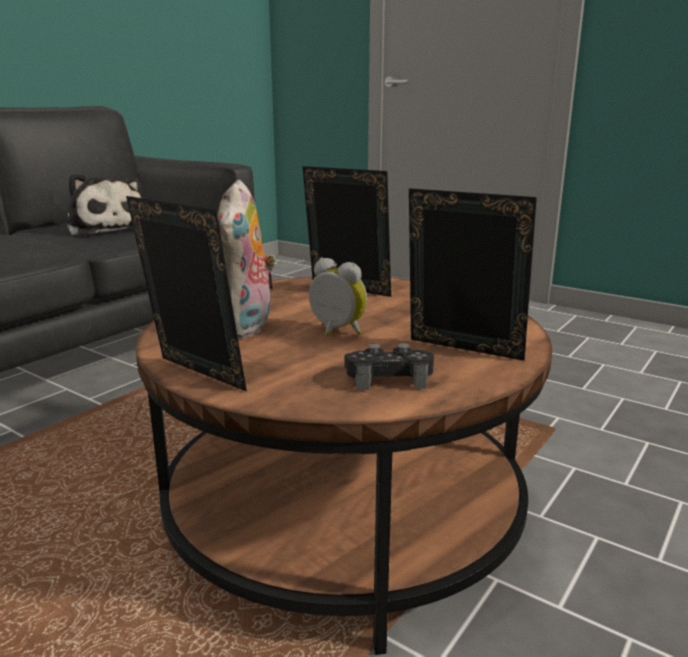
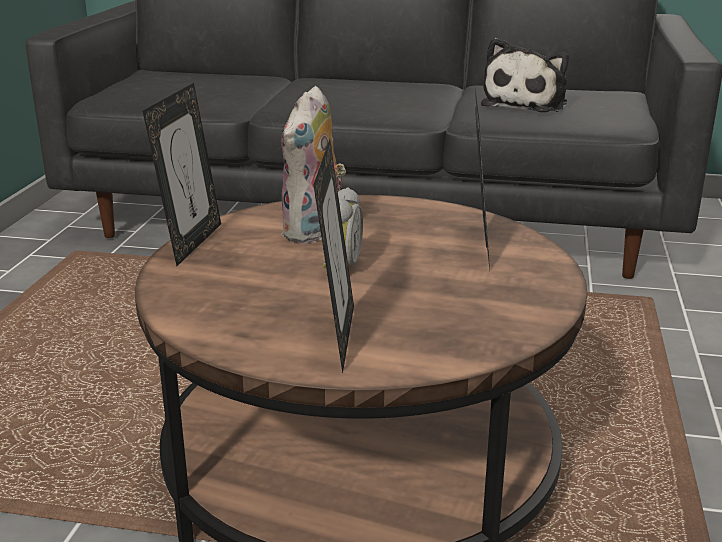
camera: 65 degrees right, 5 degrees up
plush toy [217,180,277,339] -> plush toy turned 45 degrees counterclockwise [281,86,346,244]
black game controller [345,343,434,390] -> none

